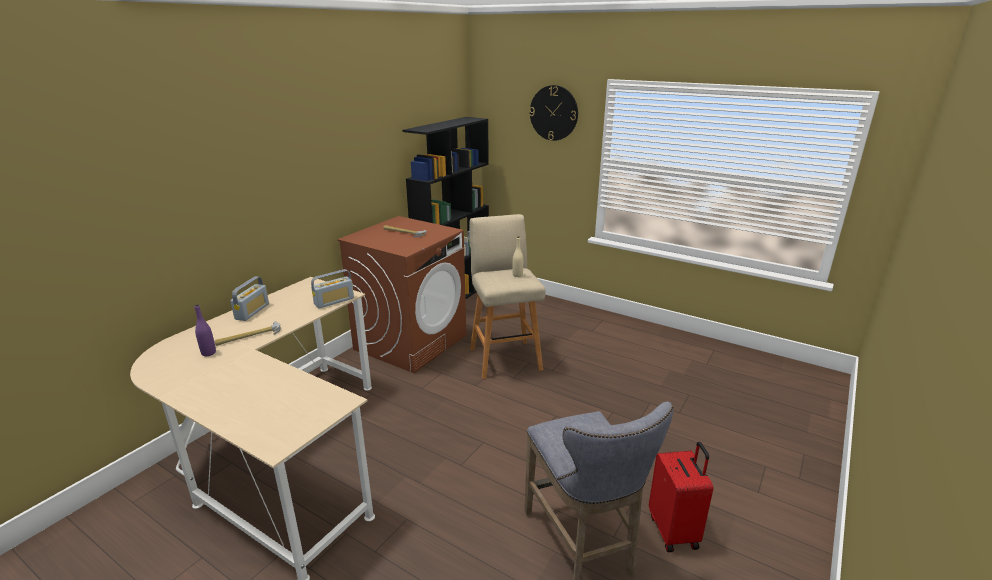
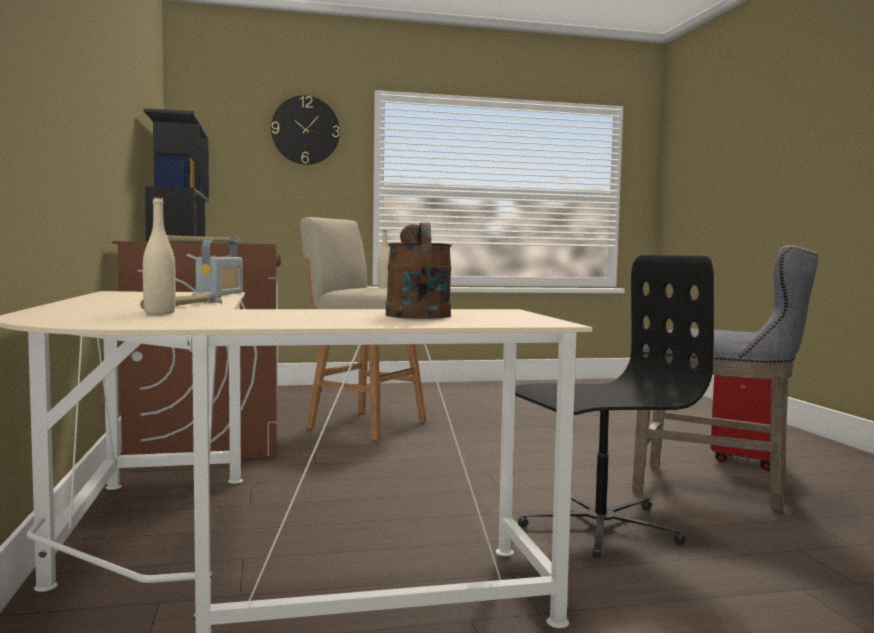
camera: 45 degrees left, 20 degrees down
purple bottle [194,304,216,356] -> beige bottle [143,196,176,314]
radio [231,277,269,321] -> none
none -> brown watering can [386,222,452,319]
none -> black office chair [515,255,714,558]

